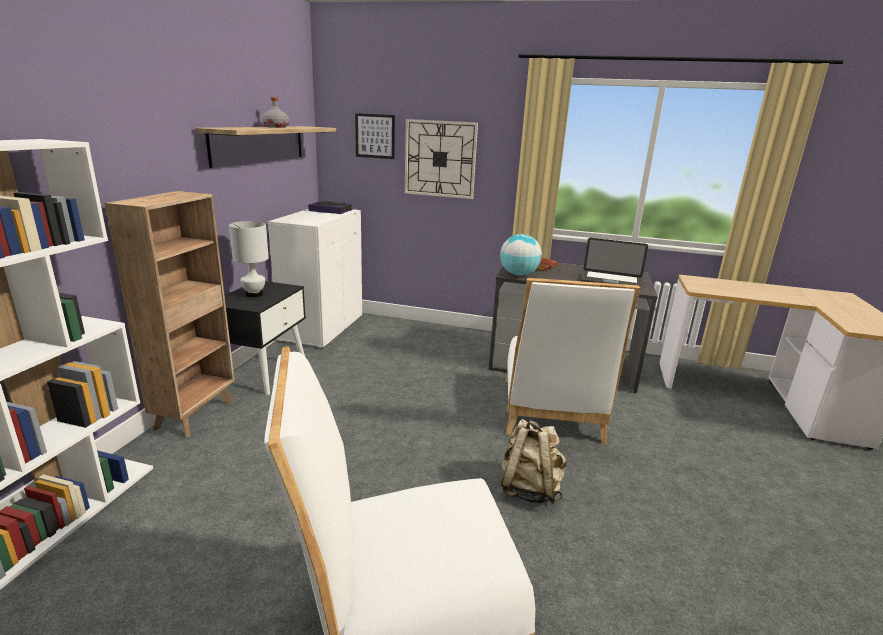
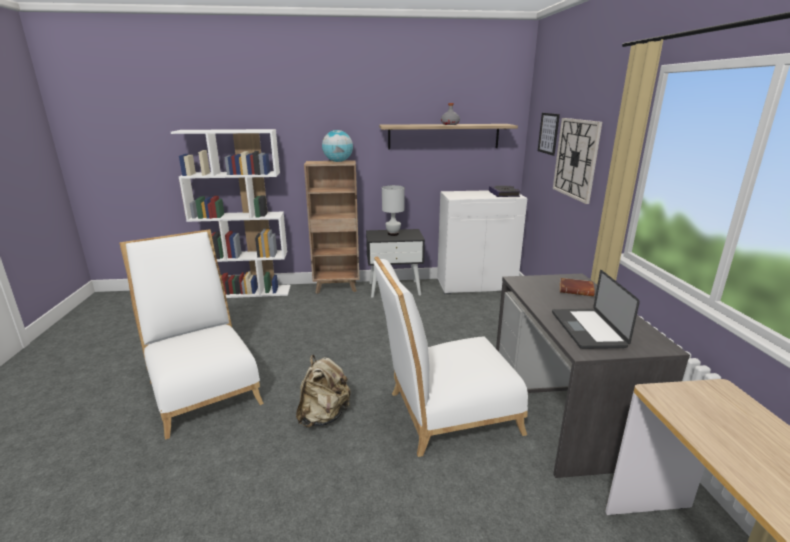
camera: 70 degrees right, 0 degrees up
globe [500,234,542,276] -> globe moved to [322,130,353,162]

